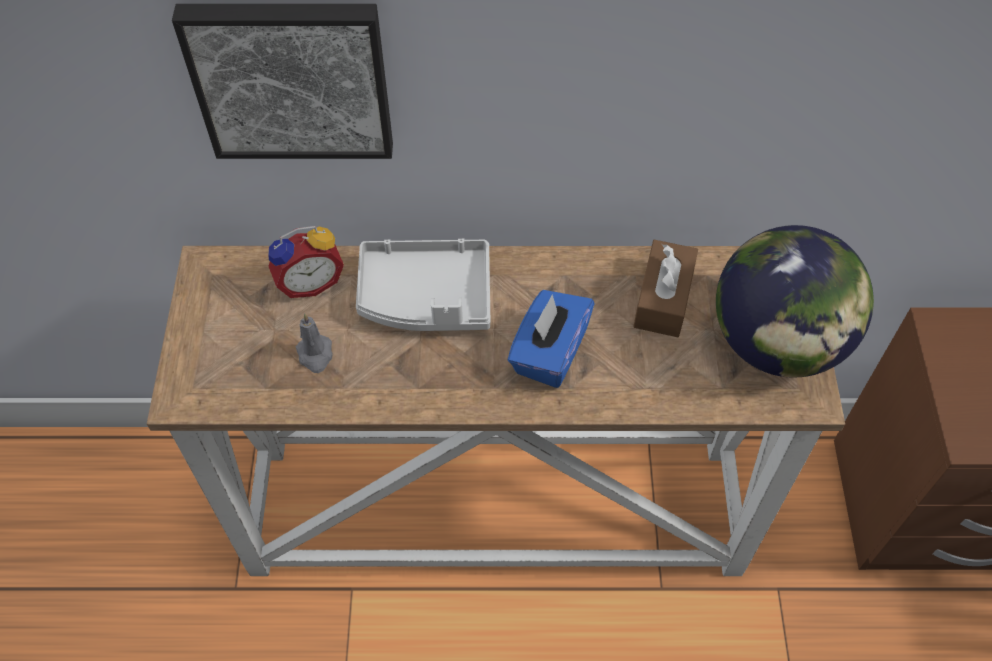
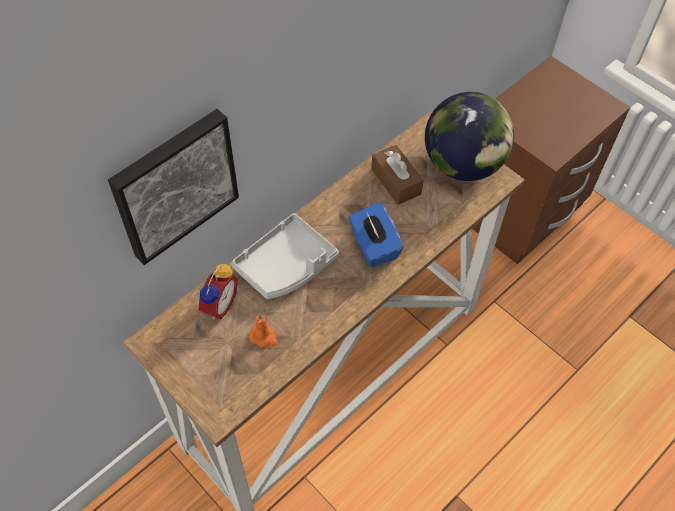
camera: 45 degrees left, 0 degrees up
grey candle [296,313,333,373] -> orange candle [249,313,277,348]

